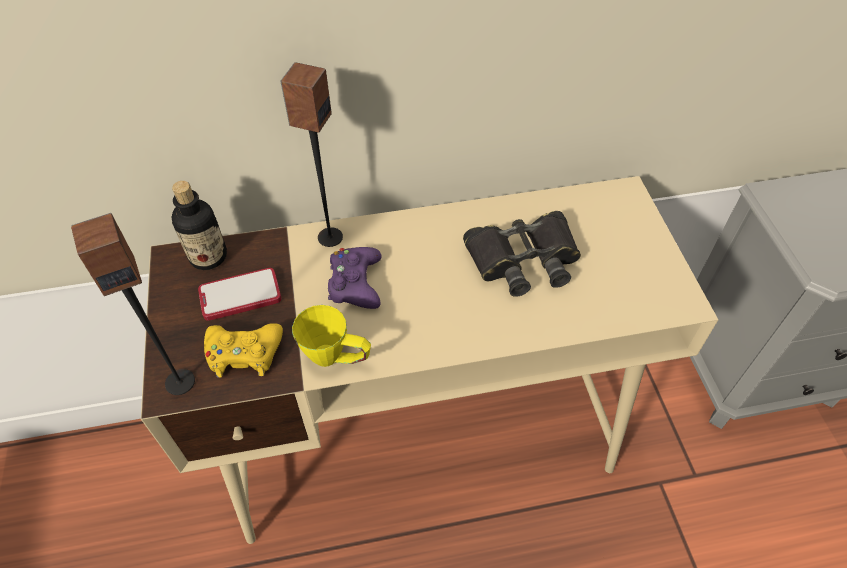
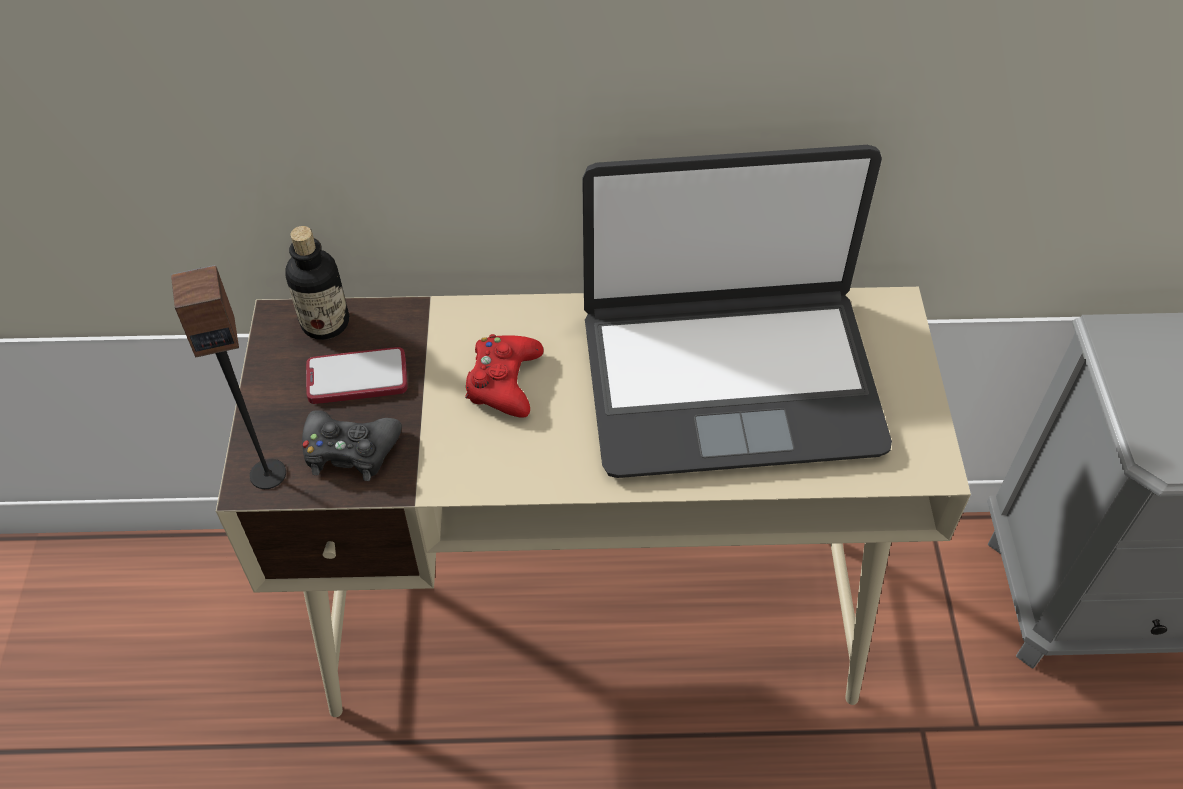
camera: 10 degrees right, 0 degrees up
yellow game controller [204,323,283,378] -> black game controller [302,410,402,481]
speaker [280,62,343,247] -> none
yellow mug [292,305,371,367] -> none
purple game controller [328,247,382,309] -> red game controller [465,334,544,417]
black binoculars [463,211,581,297] -> laptop [582,145,892,478]

